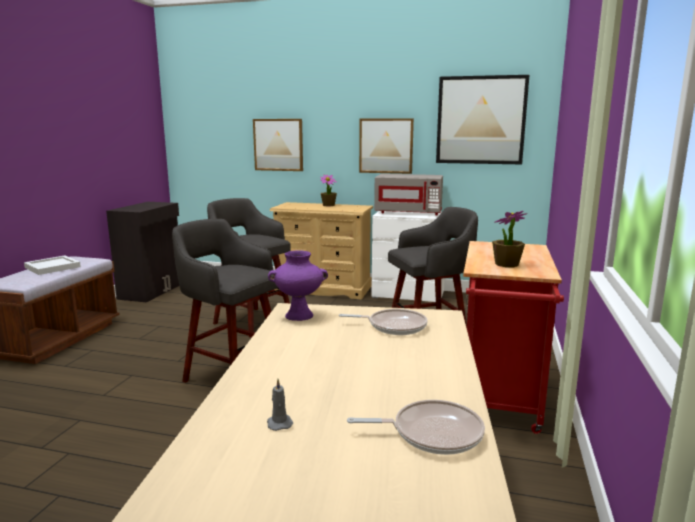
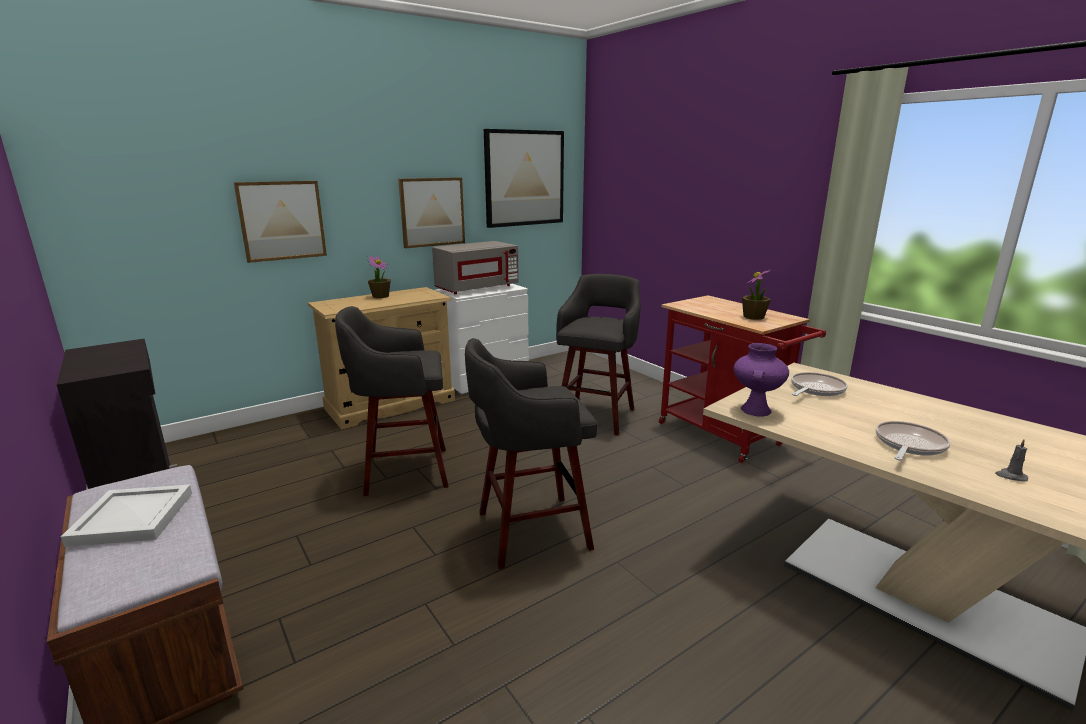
camera: 50 degrees left, 5 degrees up
frying pan [347,400,485,455] -> frying pan moved to [876,421,950,461]

